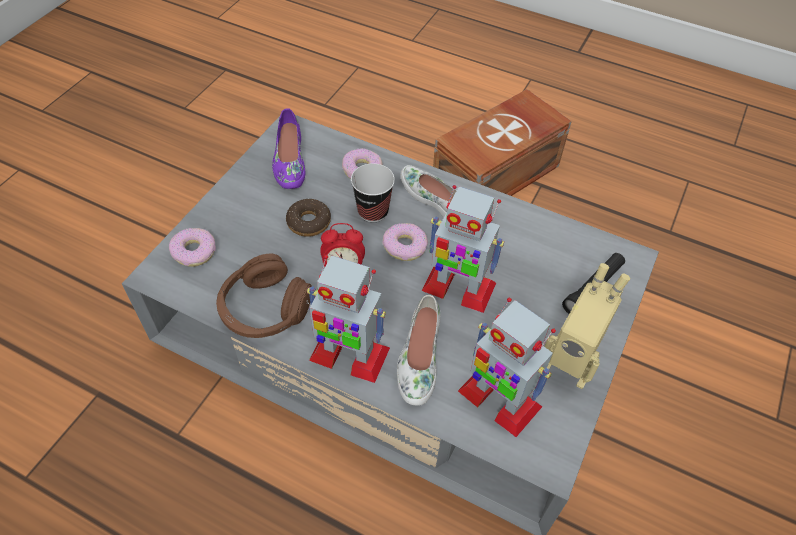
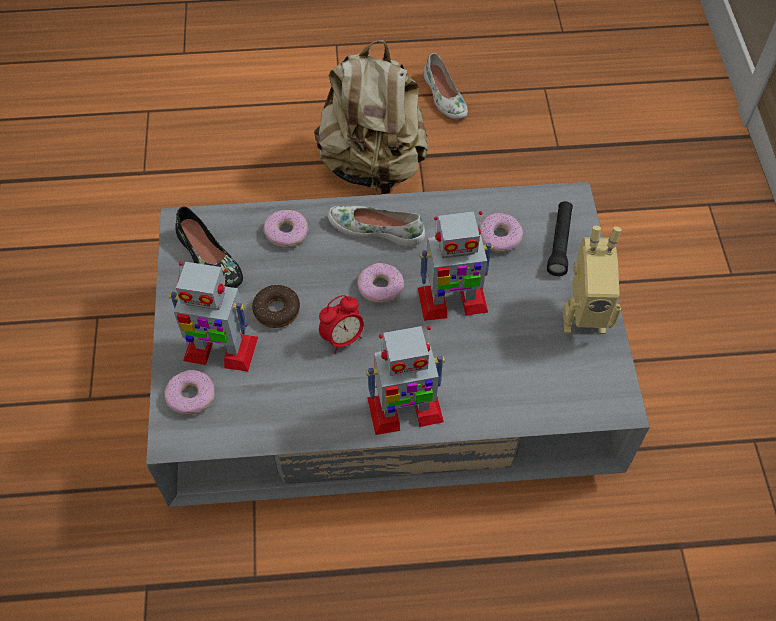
camera: 30 degrees left, 5 degrees up
brown headphones [216,254,312,338] -> none
purple shoe [272,108,305,189] -> black shoe [175,207,243,288]
cup [351,163,395,222] -> none
white shoe [397,295,441,406] -> white shoe moved to [424,53,468,119]
brown storage box [433,89,572,196] -> beige backpack [314,40,429,195]
toy robot [458,298,556,437] -> toy robot moved to [169,261,258,372]
none -> donut [479,213,523,253]

